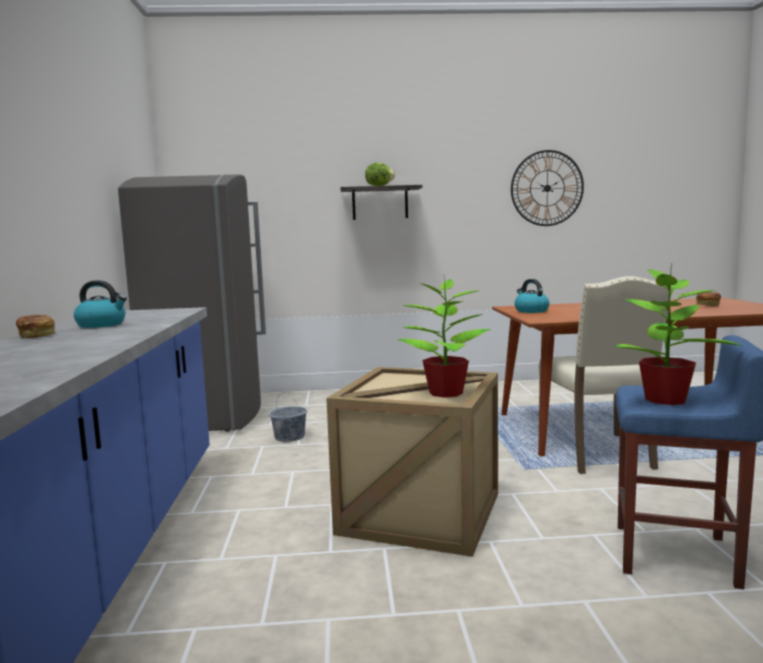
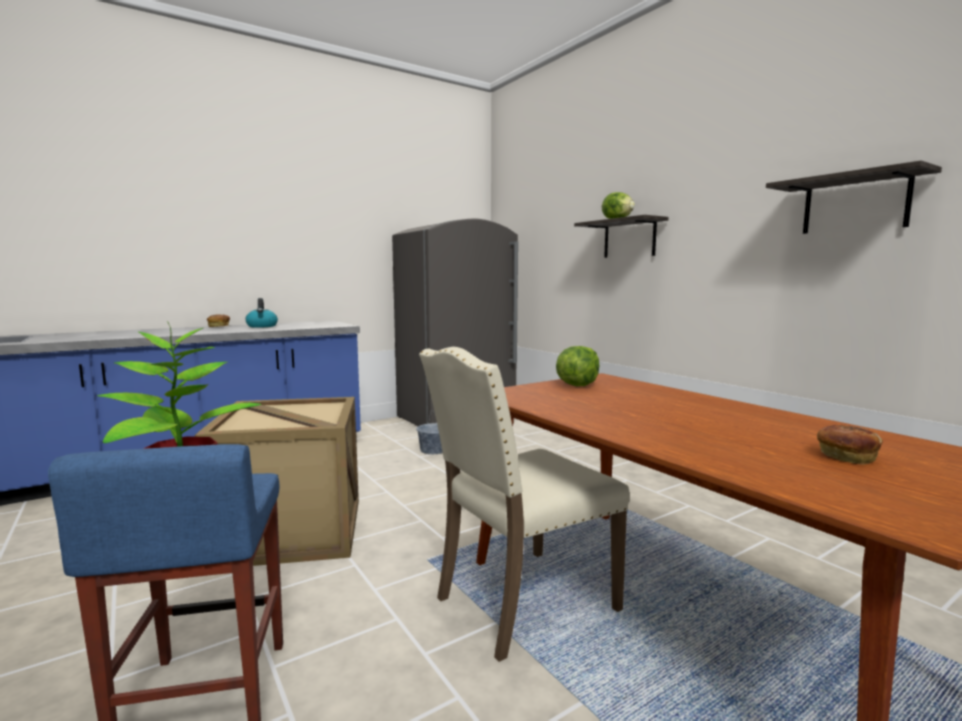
camera: 60 degrees right, 0 degrees up
potted plant [397,276,491,398] -> none
wall clock [511,150,584,226] -> shelf [766,160,942,234]
kettle [515,279,549,313] -> lettuce [556,346,599,386]

